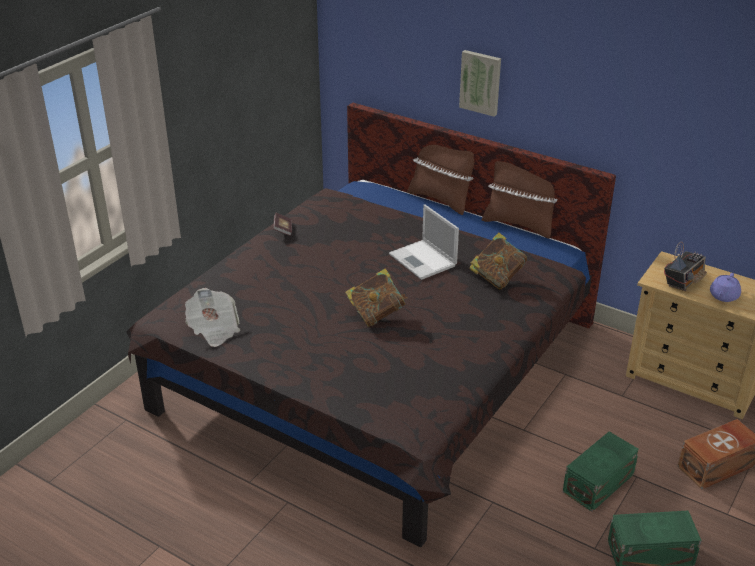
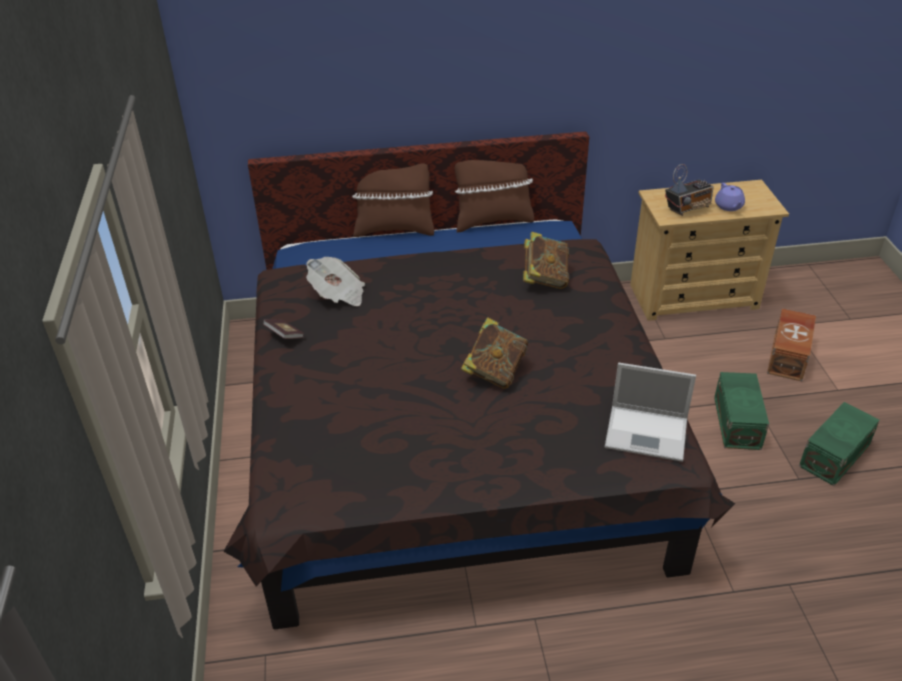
camera: 40 degrees left, 5 degrees up
newspaper [185,288,240,347] -> newspaper moved to [306,257,365,306]
laptop [389,205,459,280] -> laptop moved to [605,362,696,462]
picture [459,50,501,117] -> none
radio [664,241,707,291] -> radio turned 60 degrees clockwise [665,164,714,216]

